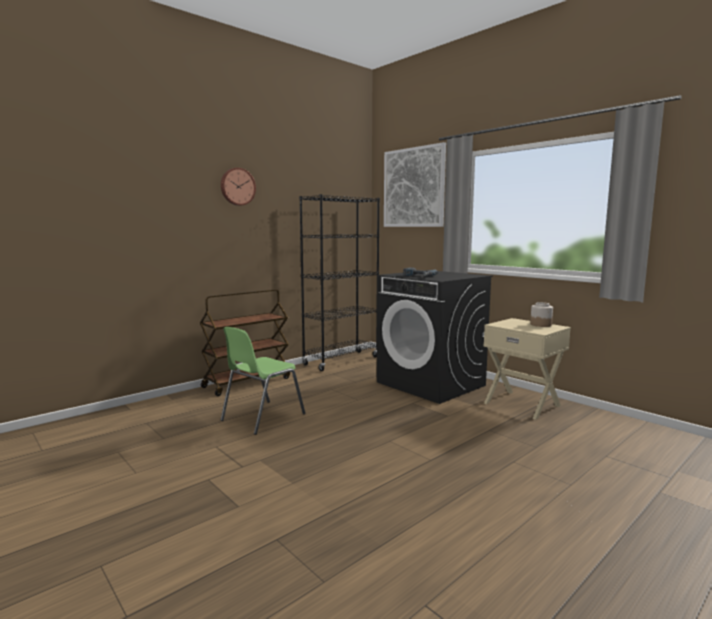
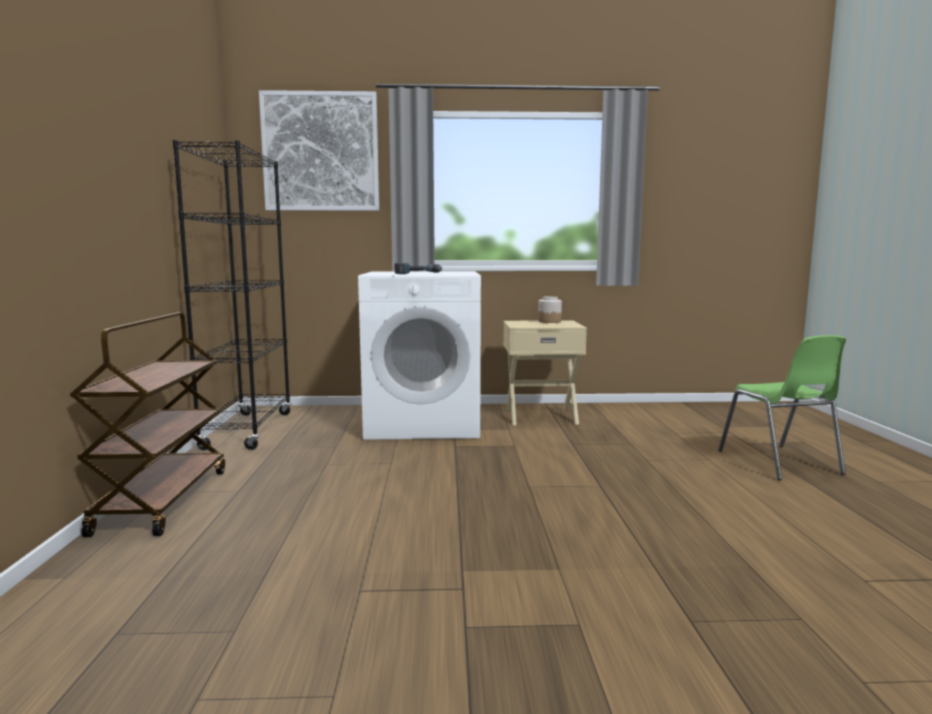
camera: 50 degrees left, 0 degrees up
green chair [220,327,306,435] -> green chair moved to [718,335,846,480]
wall clock [221,168,256,206] -> none
black washing machine [377,270,493,404] -> white washing machine [358,271,481,440]

